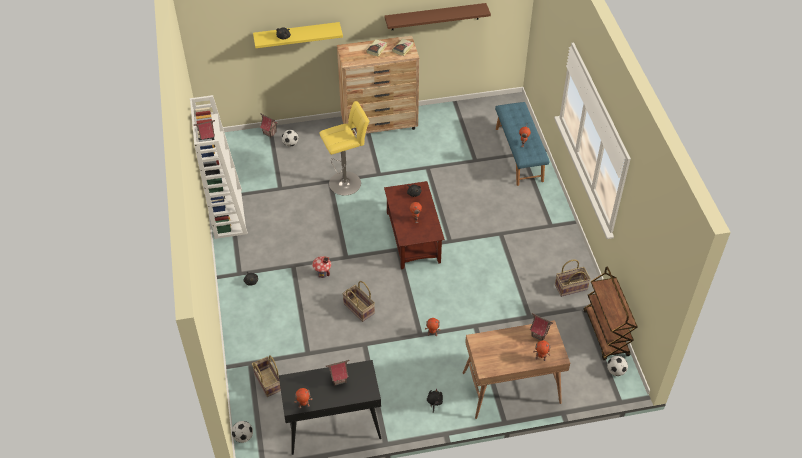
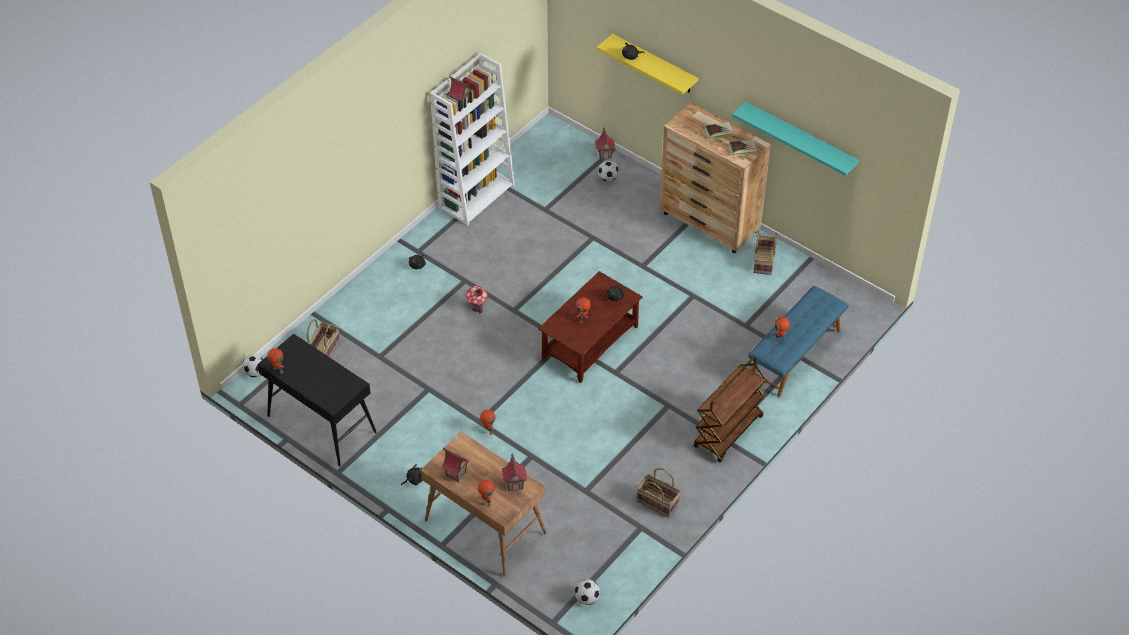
camera: 50 degrees right, 0 degrees up
yellow stool [319,101,370,195] -> none
toy house [326,360,349,386] -> toy house moved to [441,448,469,482]
basket [342,281,375,322] -> basket moved to [753,231,777,275]
brown shelf [384,3,491,30] -> turquoise shelf [732,102,859,176]
brown cart [583,267,638,360] -> brown cart moved to [693,356,767,462]

